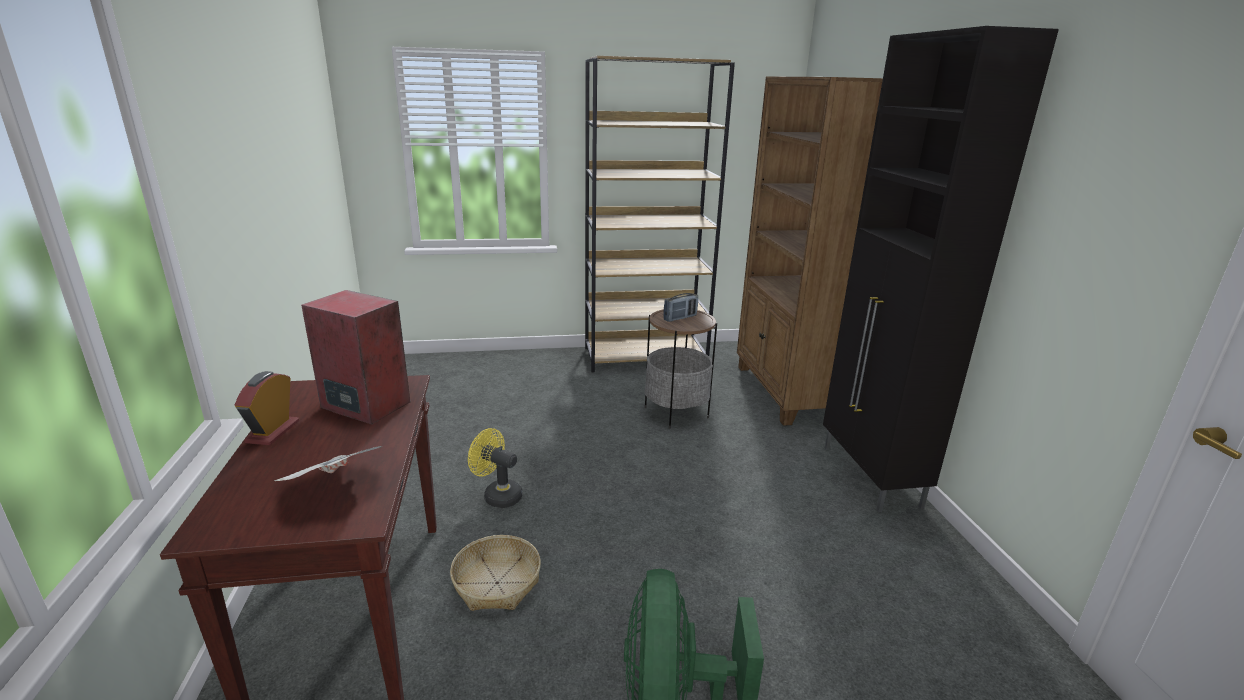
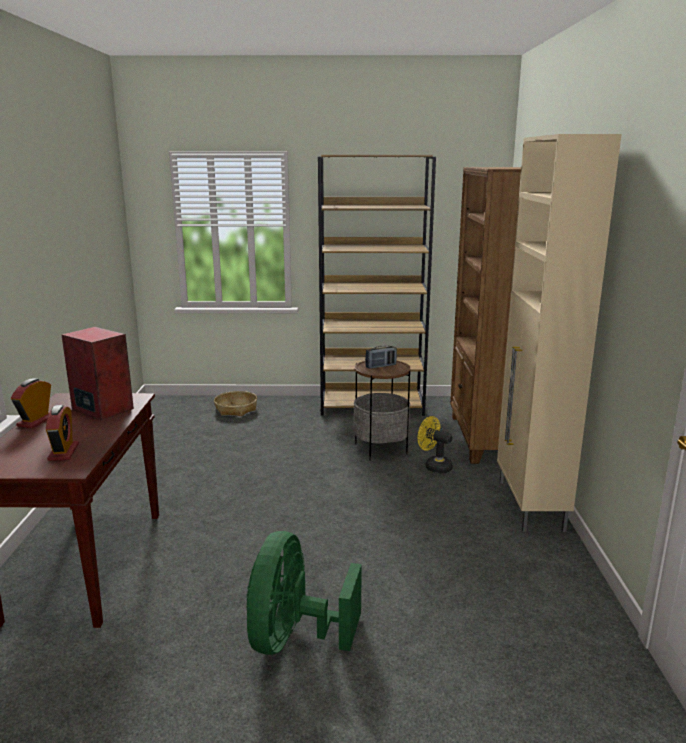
camera: 10 degrees right, 5 degrees down
newspaper [274,446,383,481] -> alarm clock [46,405,79,461]
basket [450,535,541,611] -> basket moved to [214,391,257,416]
yellow fan [468,428,522,508] -> yellow fan moved to [418,416,453,473]
black cabinet [823,26,1059,512] -> beige cabinet [497,134,622,532]

